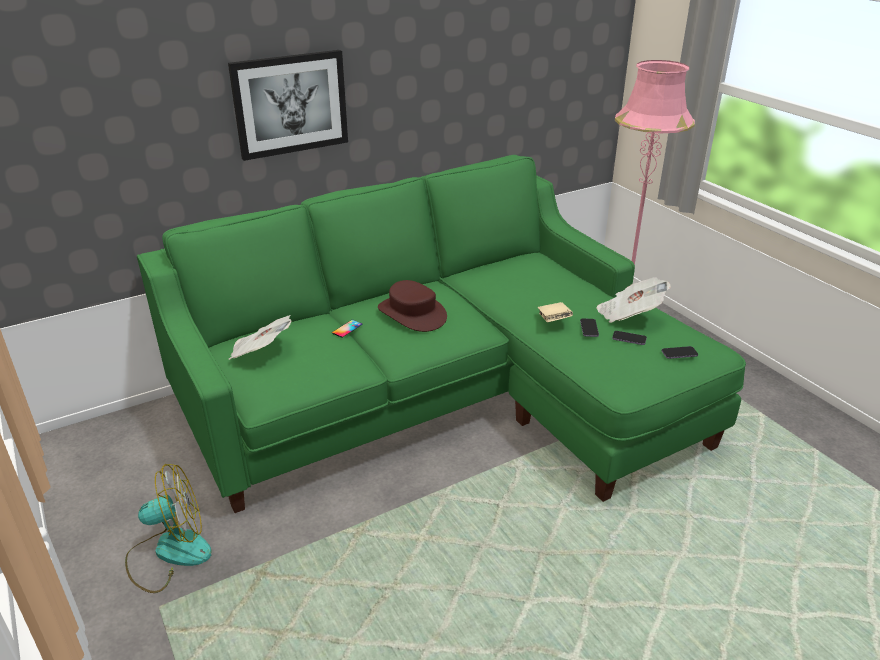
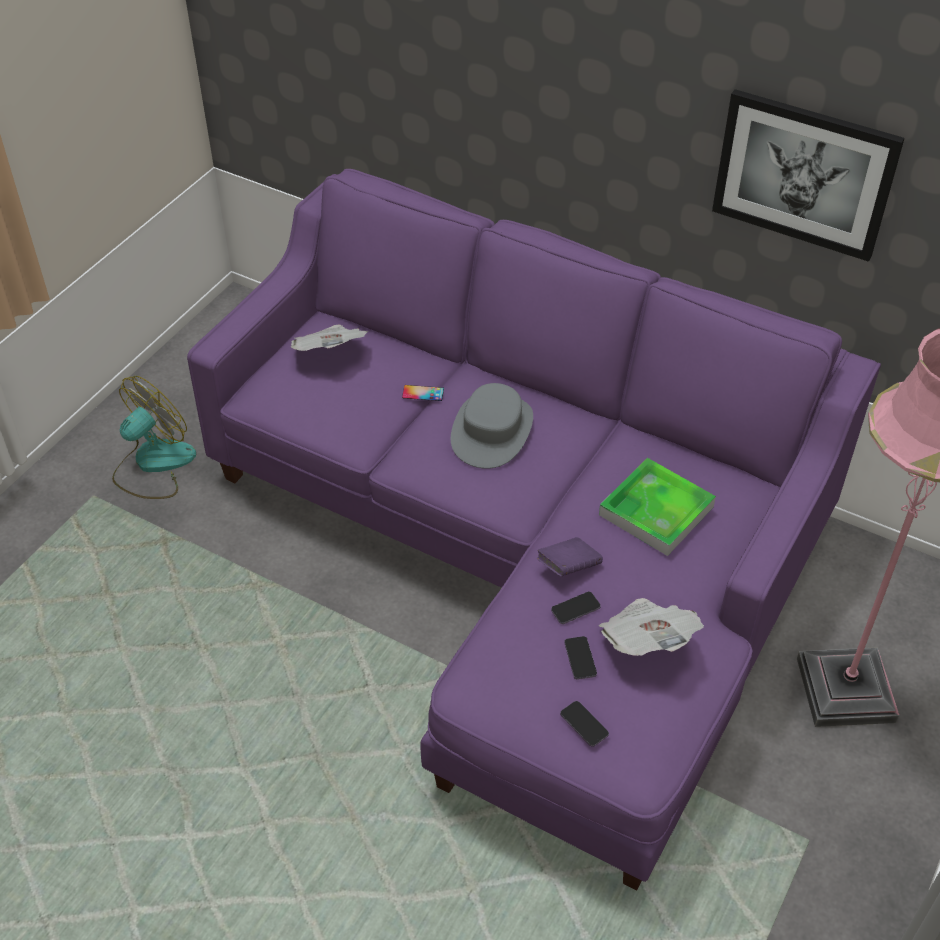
camera: 60 degrees right, 15 degrees up
fan [125,464,212,593] -> fan turned 90 degrees counterclockwise [112,376,196,499]
green sofa [137,155,746,513] -> purple sofa [187,169,881,891]
picture [228,50,348,161] -> picture moved to [712,89,905,262]
brown hat [378,280,447,332] -> grey hat [451,383,533,469]
beige book [538,302,573,322] -> purple book [537,537,603,577]
none -> tray [599,458,716,556]

